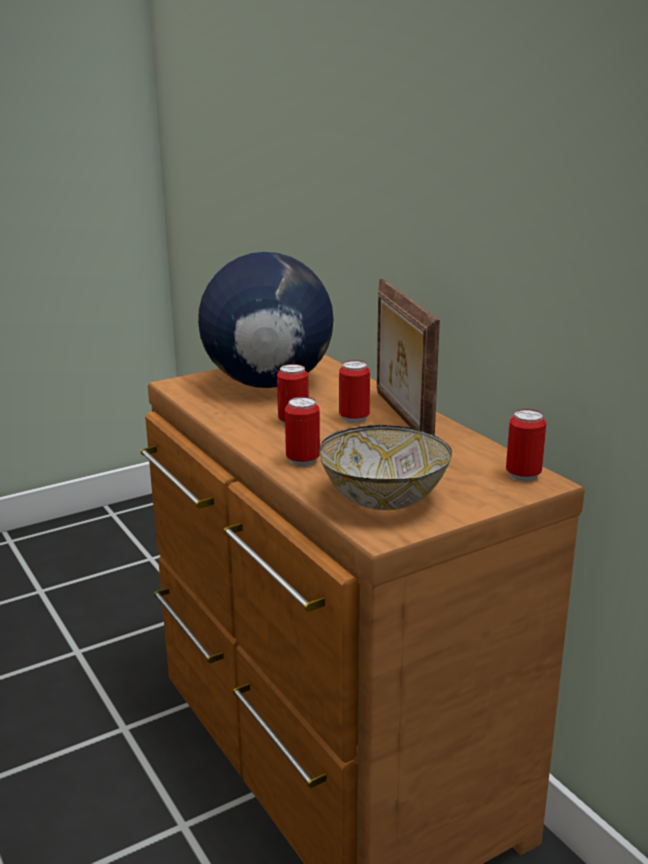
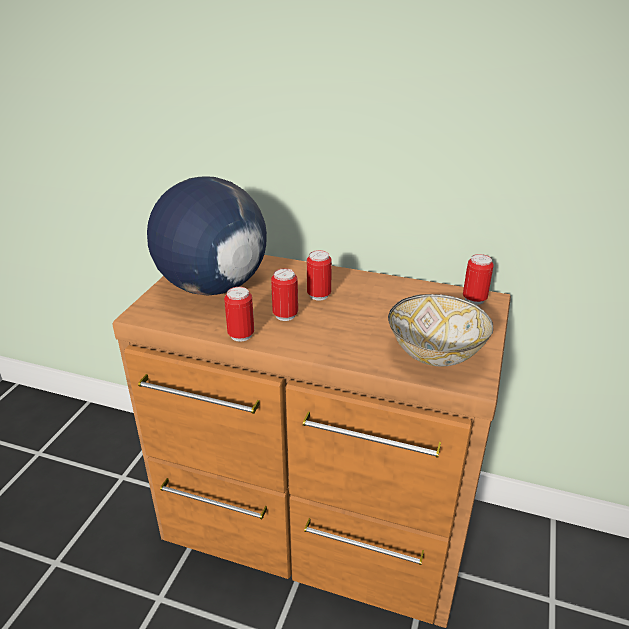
camera: 40 degrees left, 10 degrees up
can [285,397,320,467] -> can moved to [224,287,254,342]
picture frame [377,279,440,436] -> none

